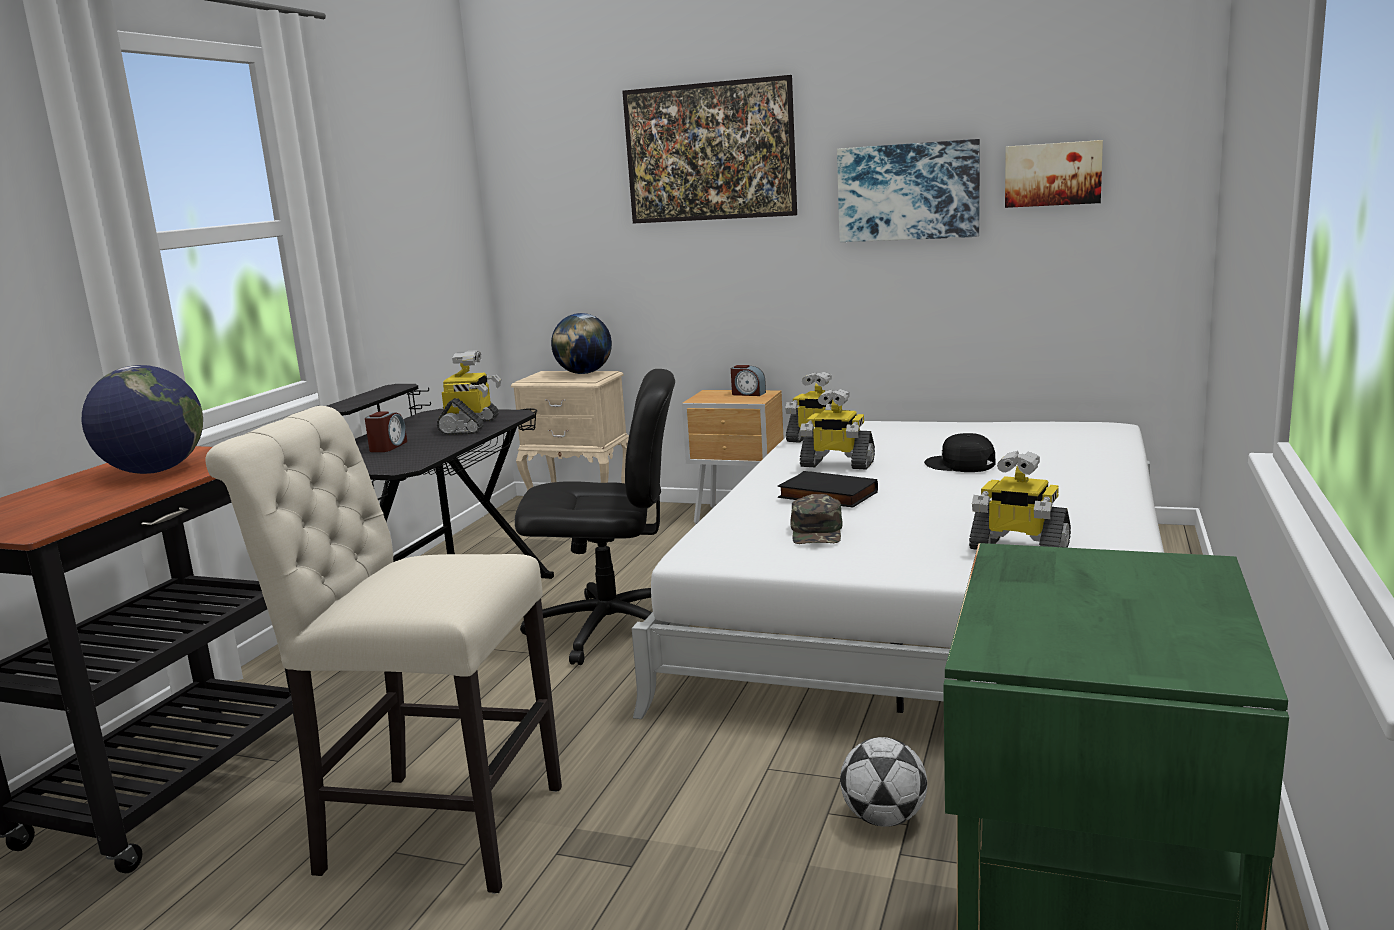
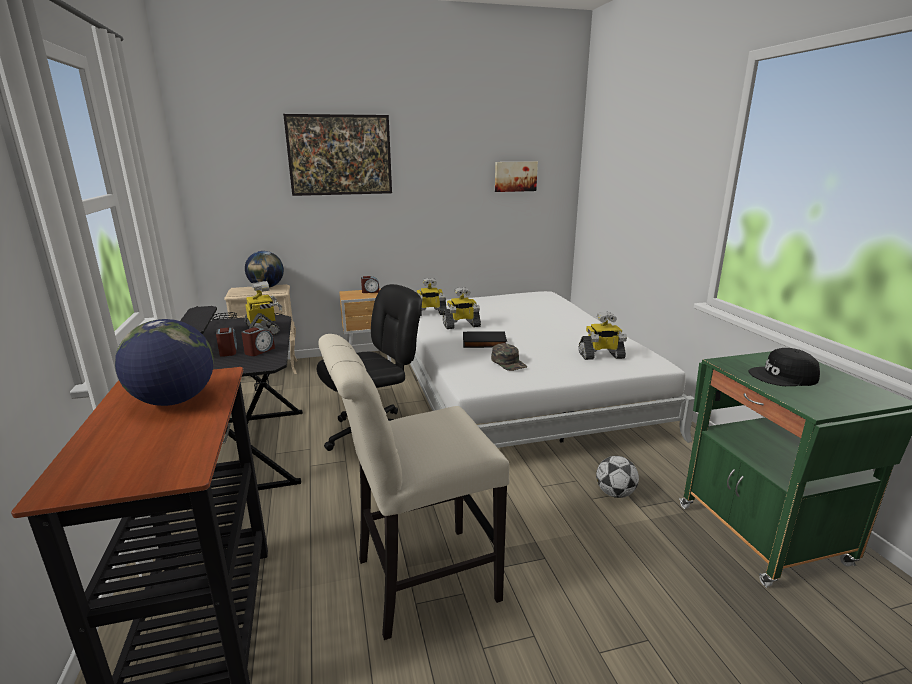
camera: 35 degrees left, 5 degrees up
picture [837,139,980,242] -> none
black cap [924,433,996,472] -> black cap moved to [748,348,820,386]
none -> alarm clock [241,327,275,356]

